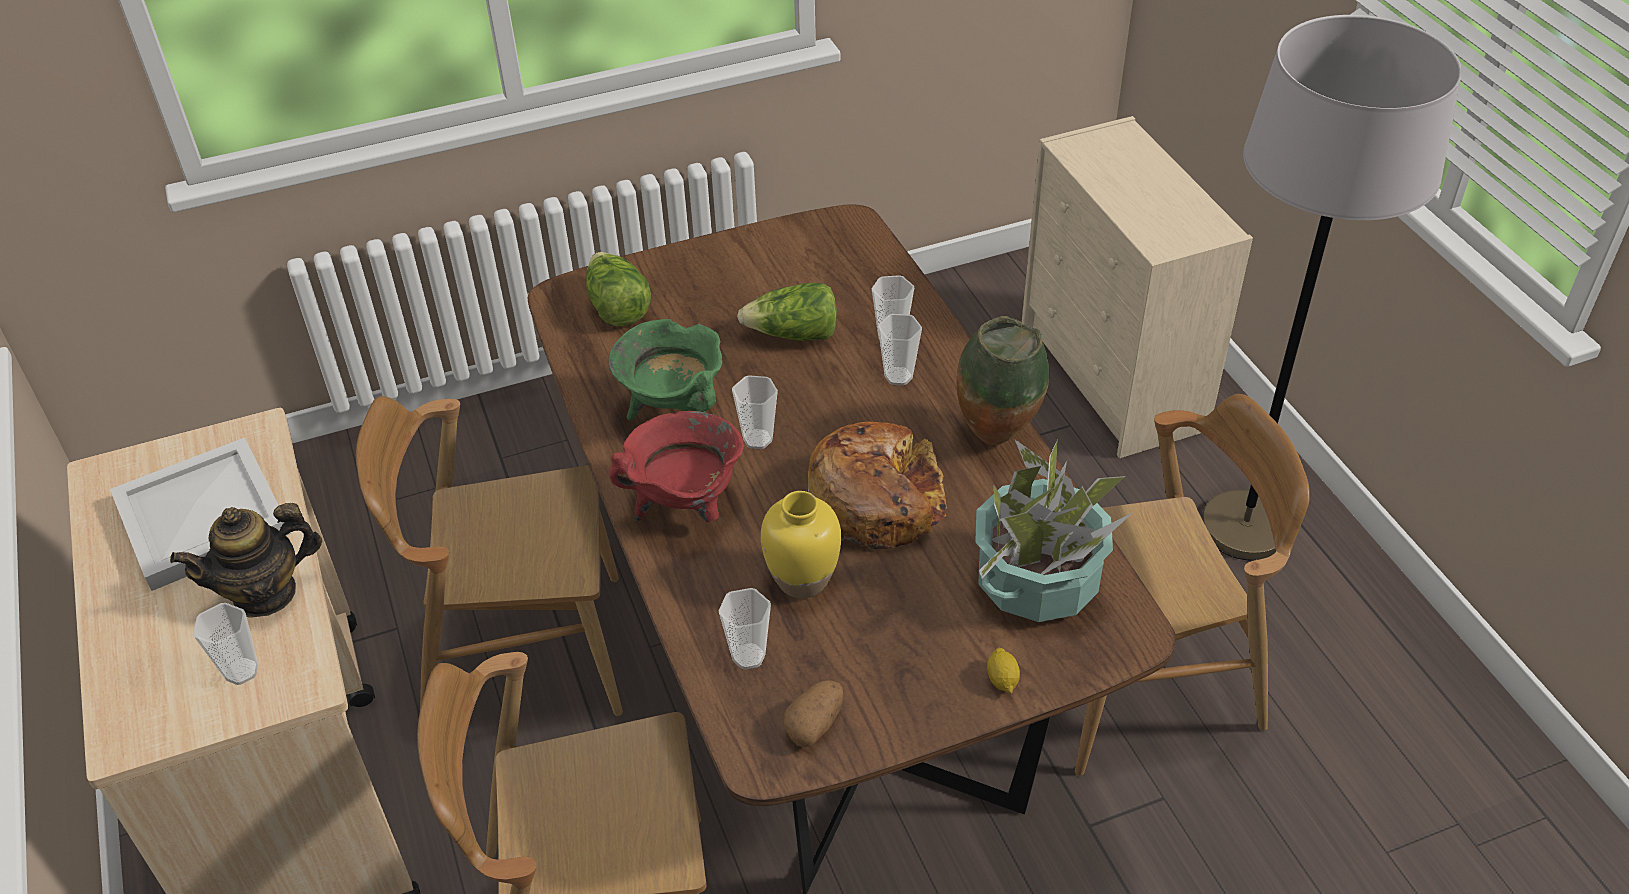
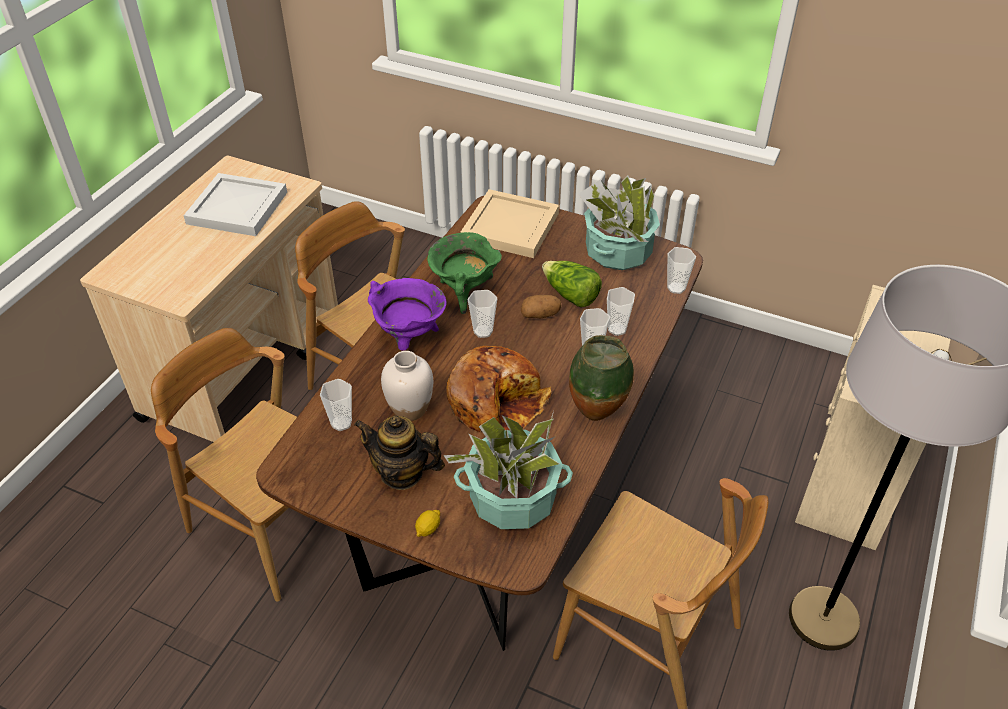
camera: 45 degrees right, 0 degrees up
teapot [170,503,322,618] -> teapot moved to [354,415,445,490]
cup [193,603,258,685] -> cup moved to [667,247,696,294]
lettuce [586,252,651,326] -> beige tray [461,189,559,258]
red cooking pot [609,411,744,522] -> purple cooking pot [368,278,446,351]
yellow vase [761,491,841,599] -> white vase [381,351,433,421]
potato [783,680,843,747] -> potato moved to [521,295,561,318]
none -> potted plant [579,175,660,270]

